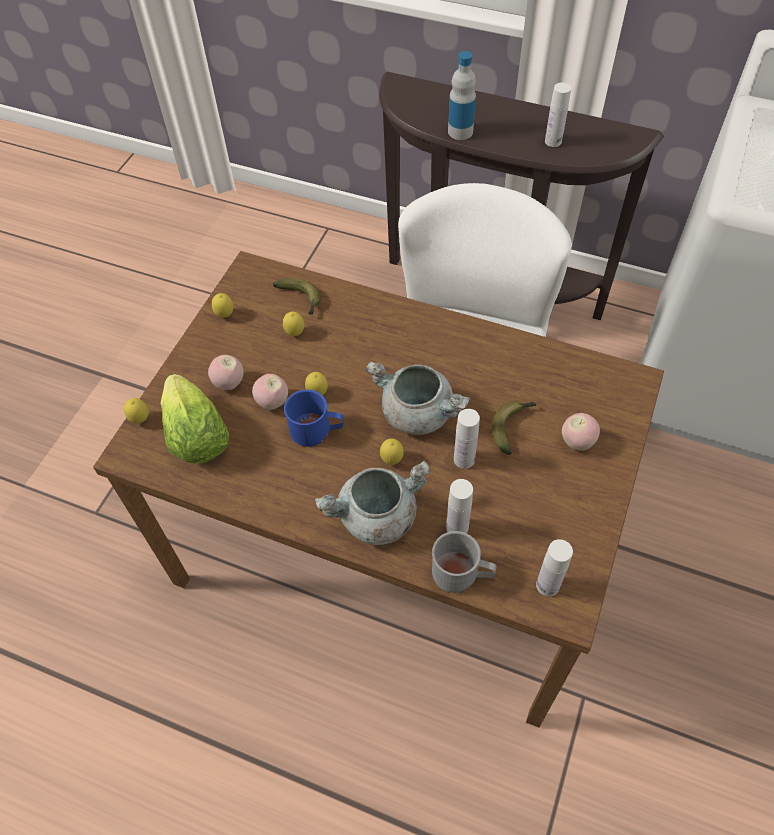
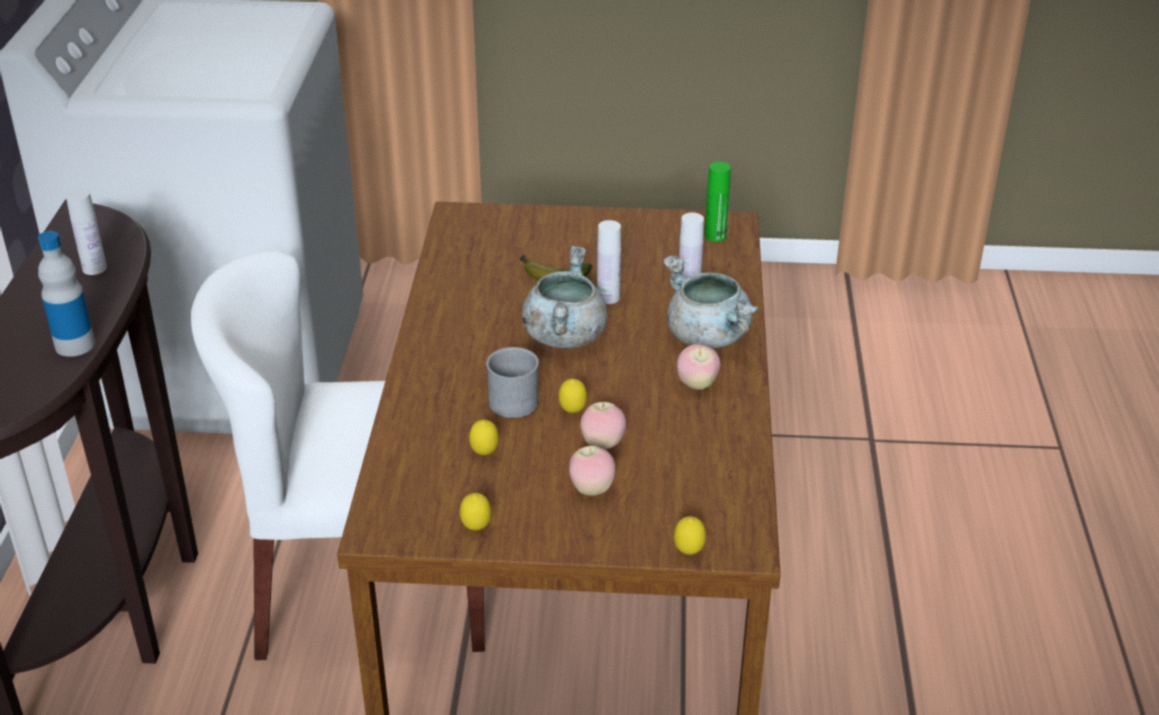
camera: 110 degrees left, 20 degrees down
lettuce [161,374,229,463] -> none
banana [273,279,320,315] -> none
blue mug [284,389,344,447] -> none
lemon [380,438,404,465] -> none
grey mug [432,531,497,593] -> grey mug moved to [486,347,539,418]
white bottle [536,539,573,597] -> green bottle [705,162,731,242]
apple [562,413,600,451] -> apple moved to [677,344,720,390]

